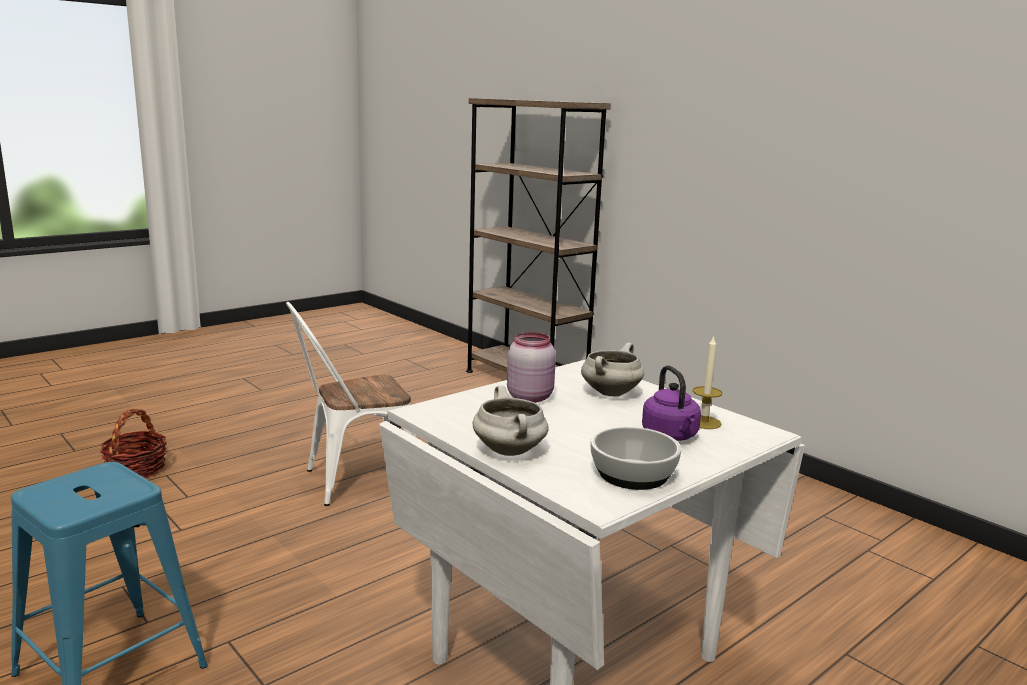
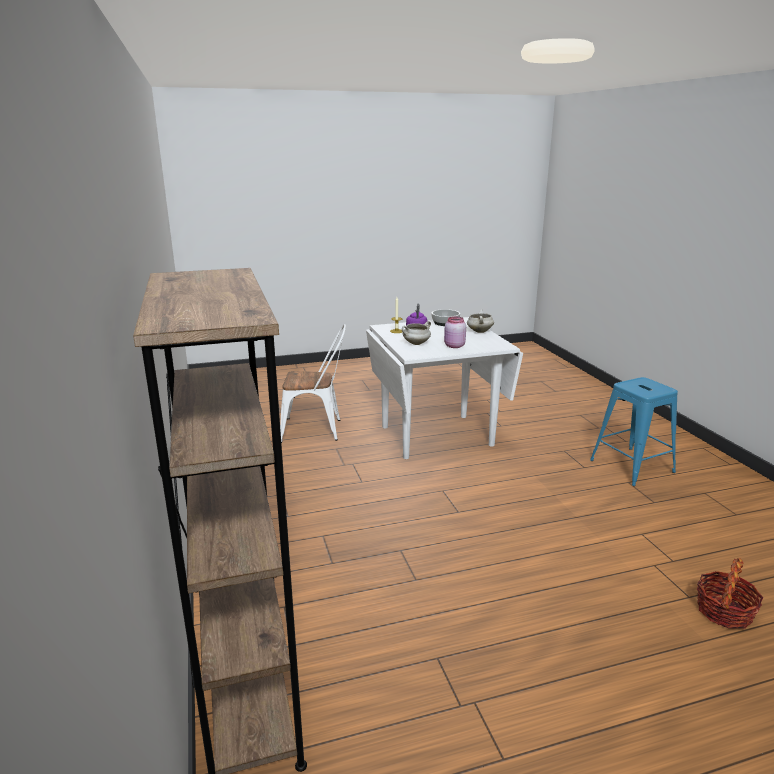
camera: 155 degrees left, 5 degrees up
white chair [286,302,417,506] -> white chair moved to [280,324,346,443]

